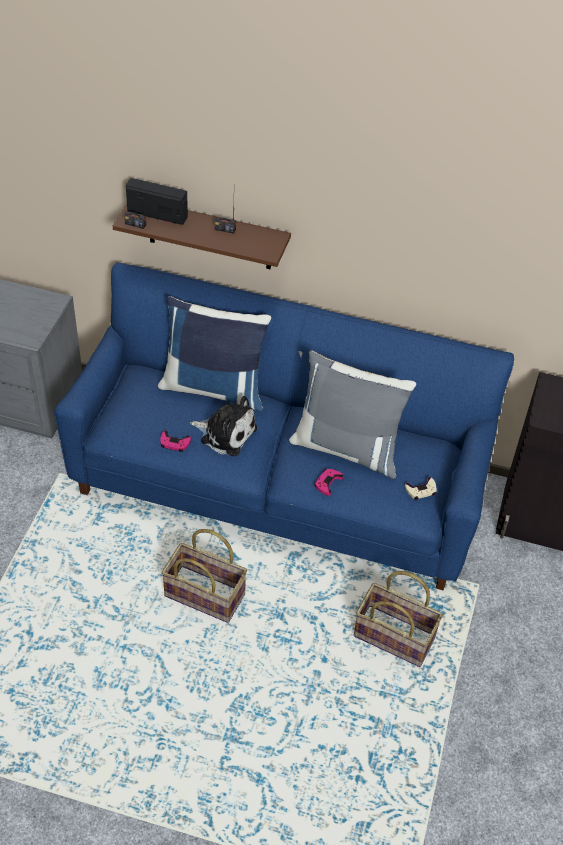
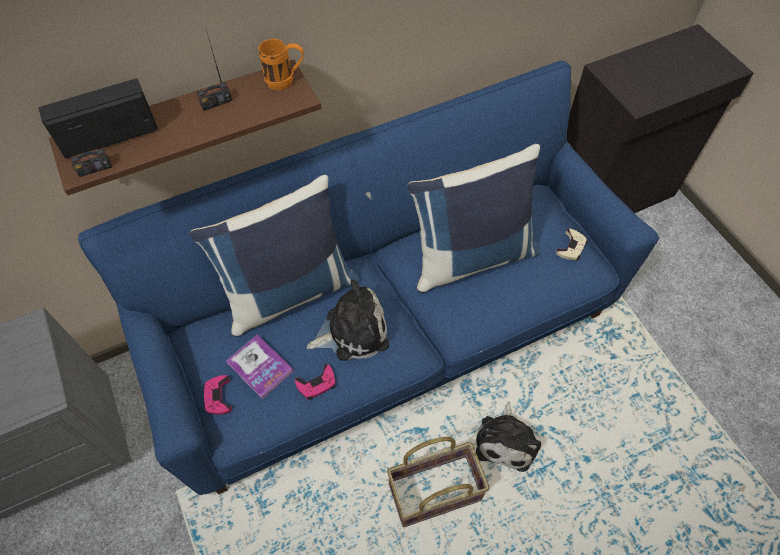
camera: 40 degrees left, 10 degrees up
grey pillow [289,351,416,479] -> blue pillow [407,144,541,293]
pink game controller [314,469,344,496] -> pink game controller moved to [203,375,232,415]
basket [354,571,443,667] -> none
none -> book [226,335,294,399]
none -> orange mug [258,38,304,91]
none -> plush toy [476,401,541,472]

